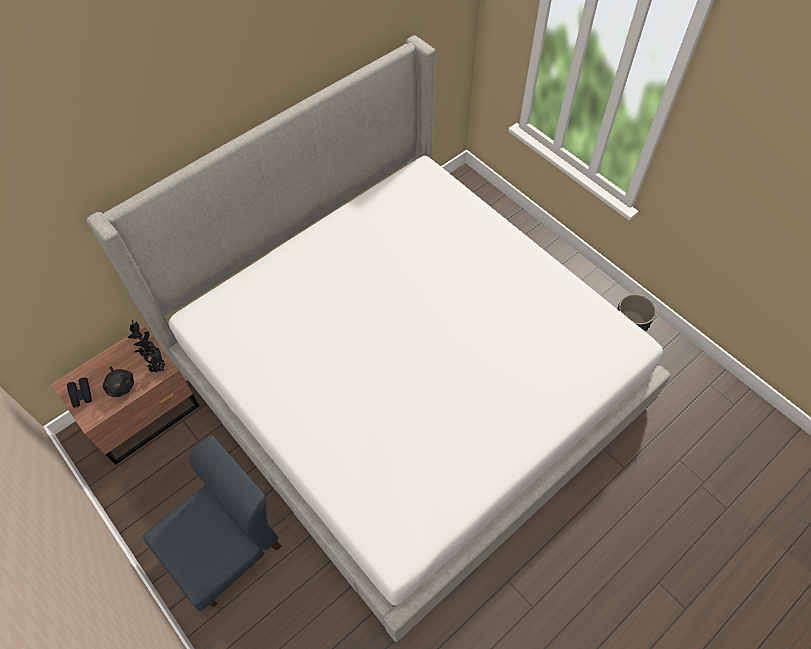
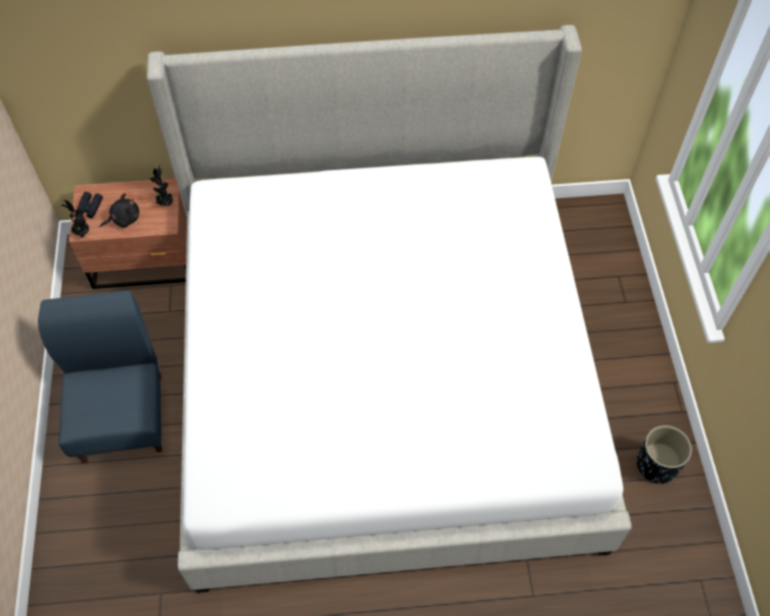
camera: 35 degrees right, 0 degrees up
black plush toy [103,366,134,397] -> black plush toy turned 120 degrees counterclockwise [100,193,139,228]
potted plant [134,344,165,374] -> potted plant moved to [61,200,89,238]
blue chair [142,435,282,611] -> blue chair turned 90 degrees counterclockwise [38,290,162,463]

